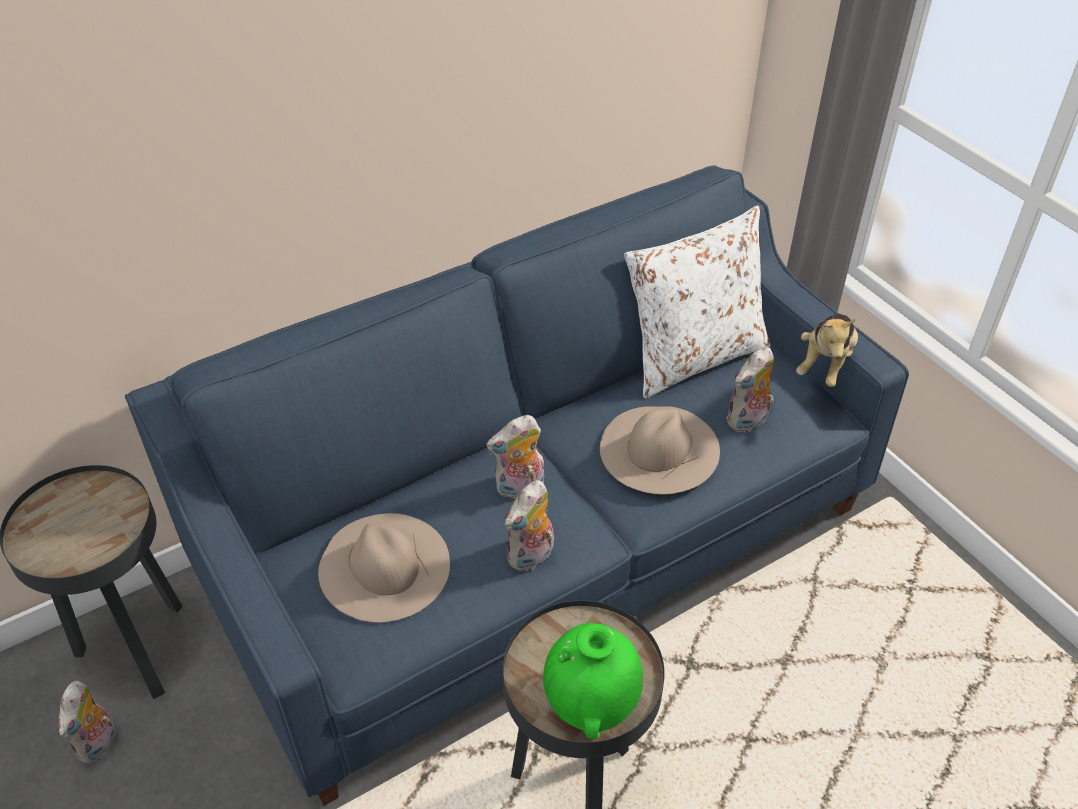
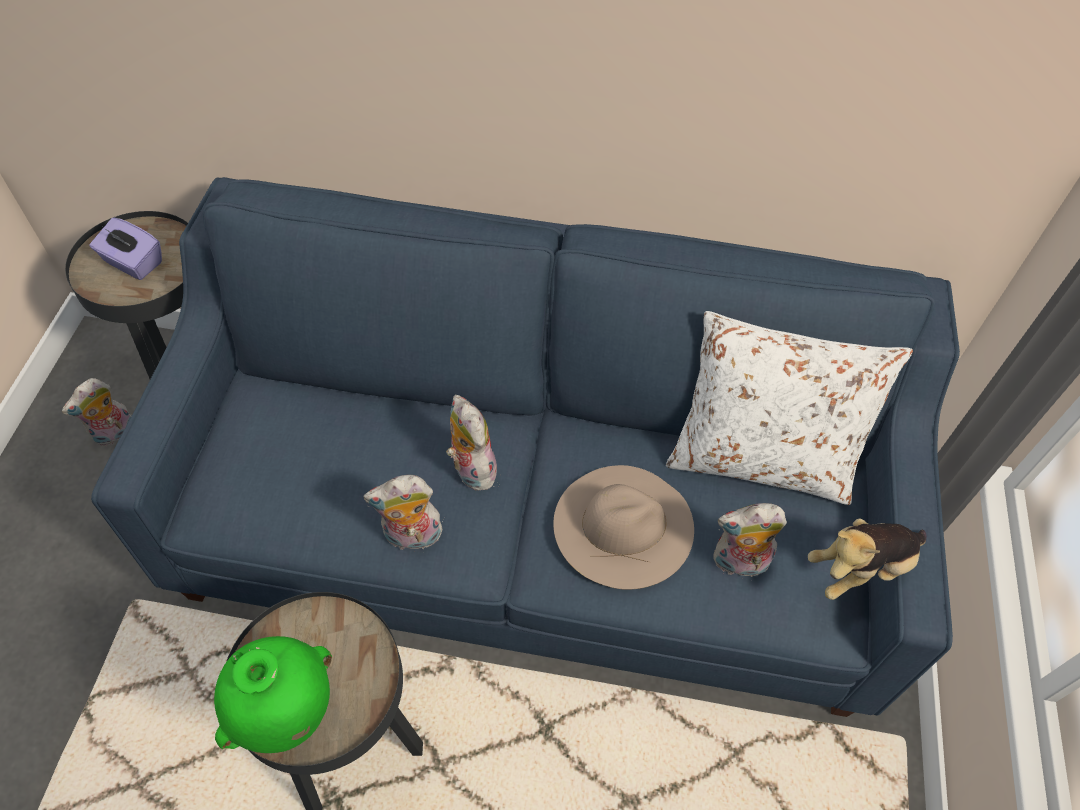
camera: 40 degrees right, 10 degrees up
beige hat [318,513,450,623] -> none
plush toy [486,415,544,499] -> plush toy turned 45 degrees clockwise [446,395,497,490]
none -> purple tissue box [90,218,162,280]

